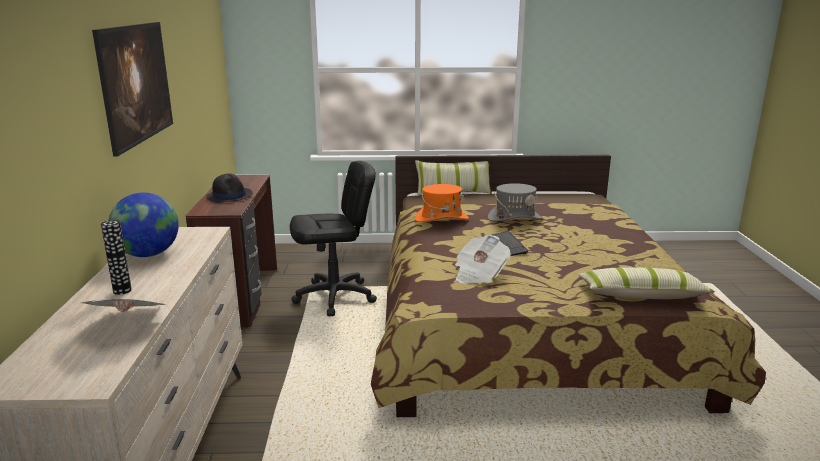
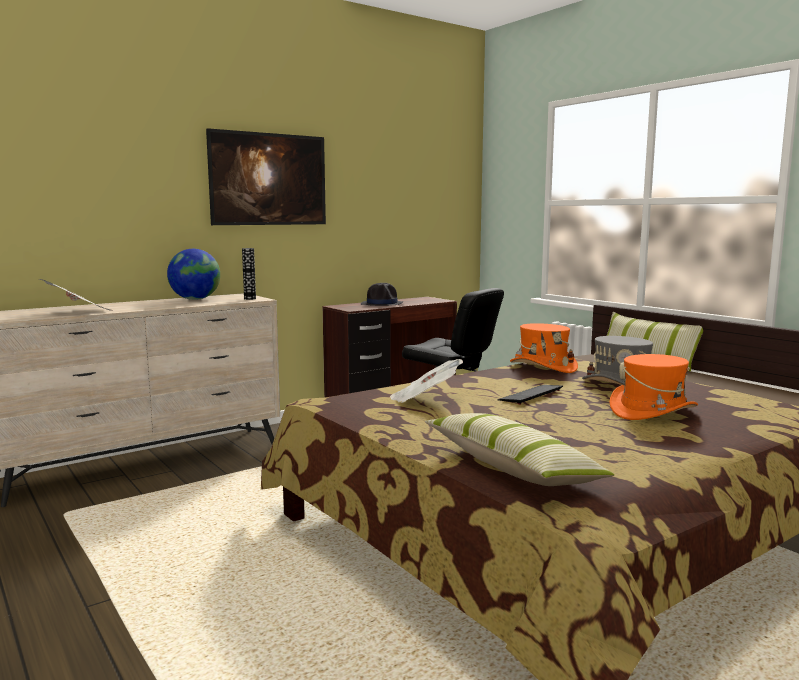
camera: 55 degrees right, 10 degrees down
vase [101,220,132,295] -> vase moved to [242,248,256,300]
none -> orange hat [609,354,698,420]

